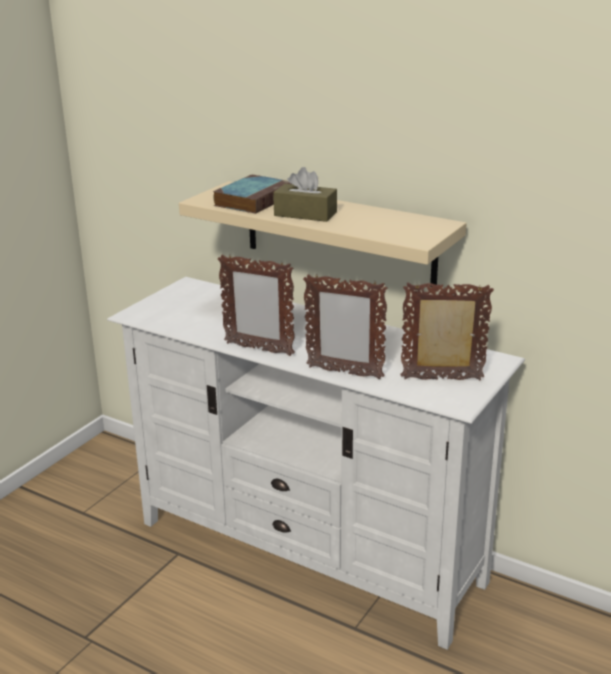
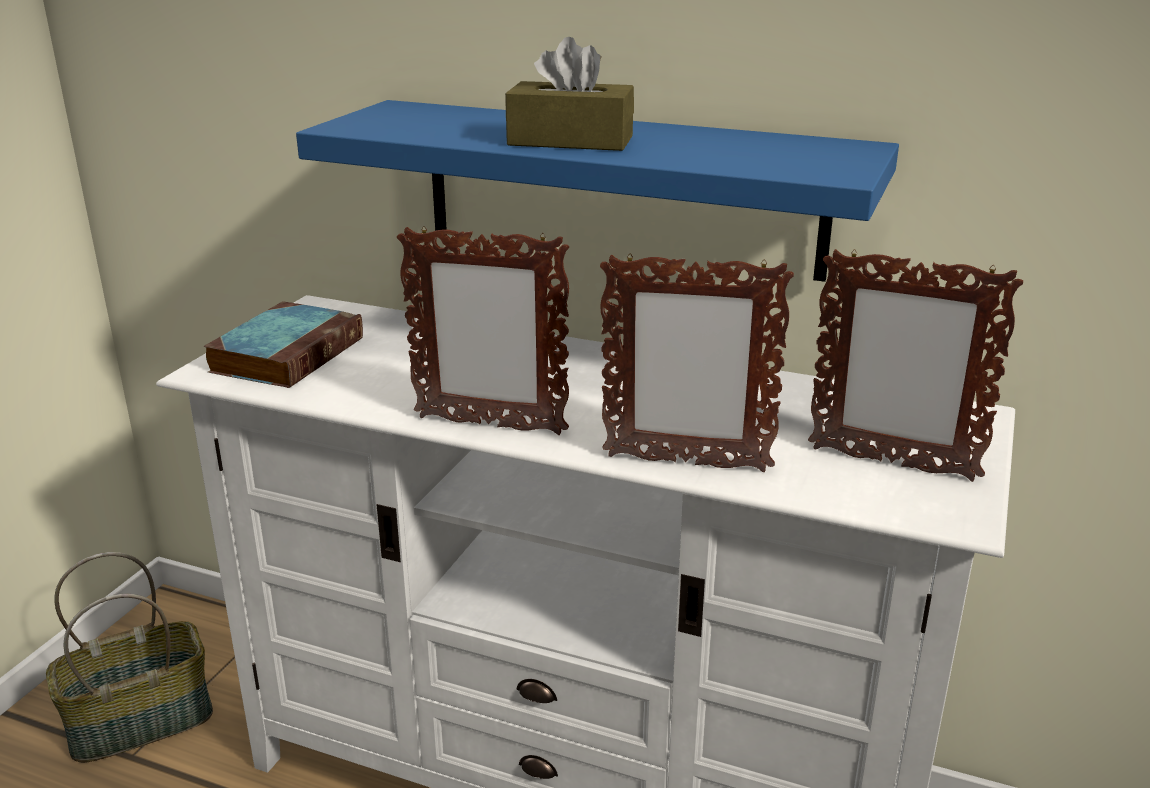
camera: 10 degrees left, 0 degrees up
beige shelf [179,181,467,287] -> blue shelf [296,100,899,282]
book [213,175,291,214] -> book moved to [203,301,363,388]
picture frame [400,283,494,380] -> picture frame turned 150 degrees counterclockwise [808,249,1023,482]
none -> basket [46,552,213,763]

